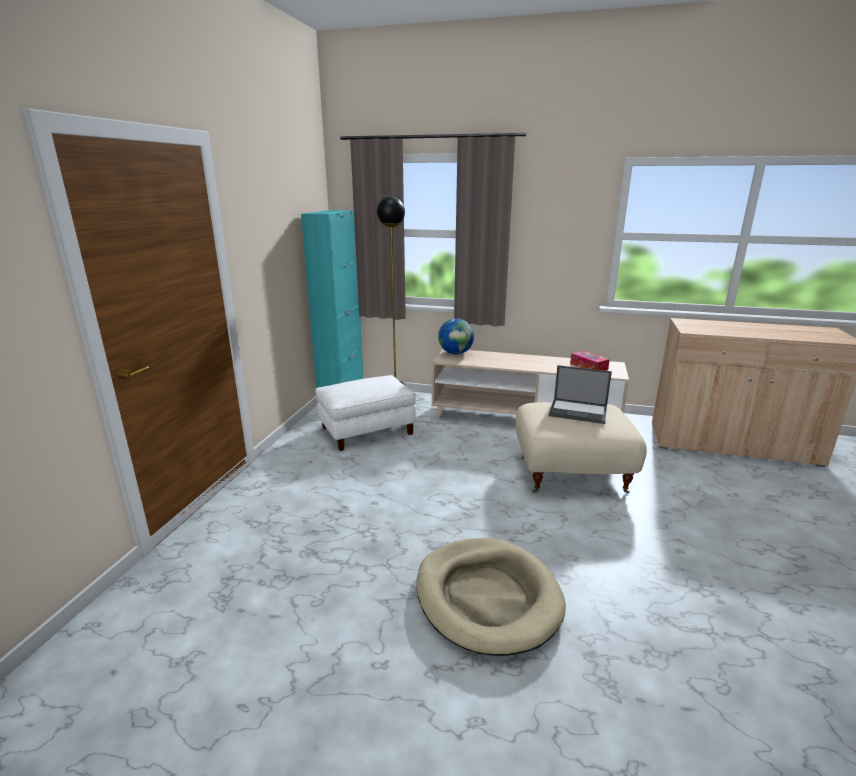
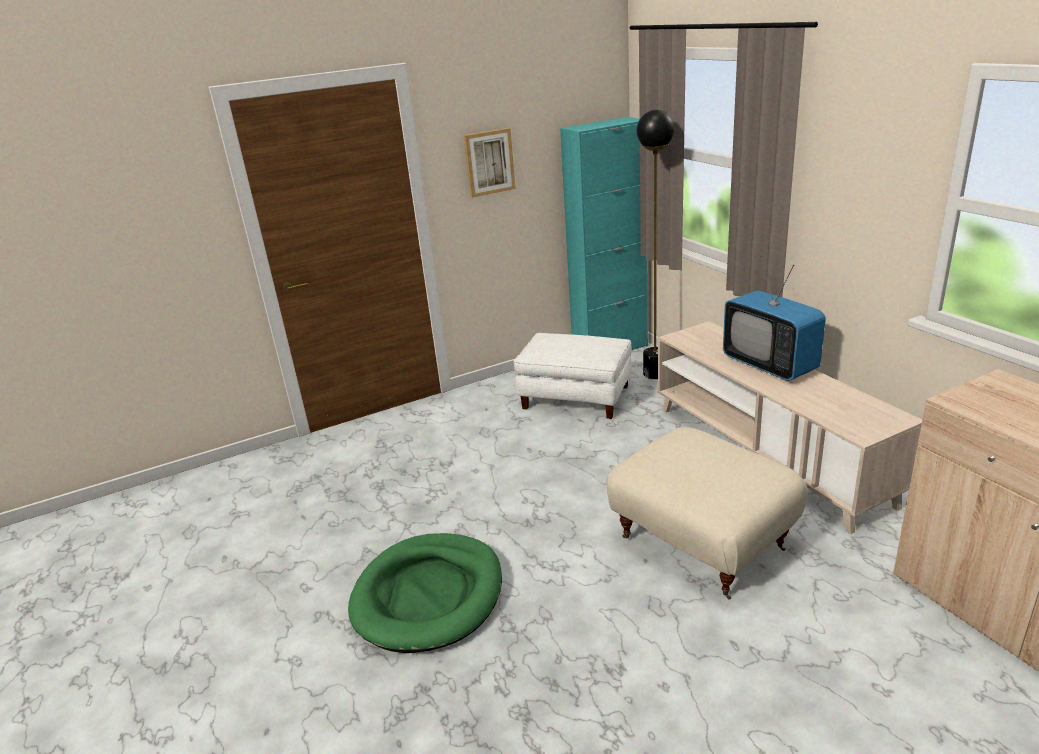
camera: 50 degrees right, 5 degrees up
beige dog bed [417,538,566,656] -> green dog bed [348,533,502,653]
globe [438,318,474,355] -> none
laptop [549,365,612,424] -> none
tissue box [570,351,610,371] -> none
none -> picture [463,128,516,198]
none -> television [723,256,826,381]

